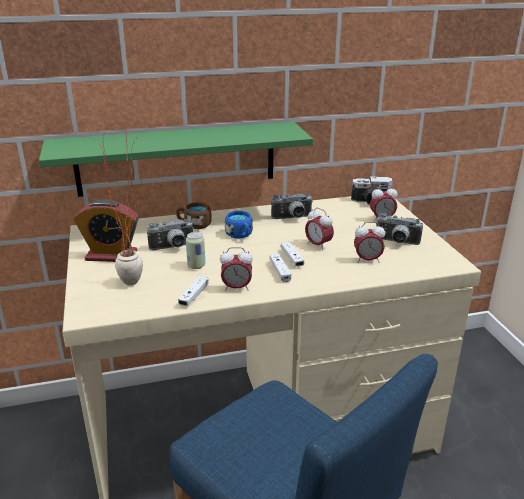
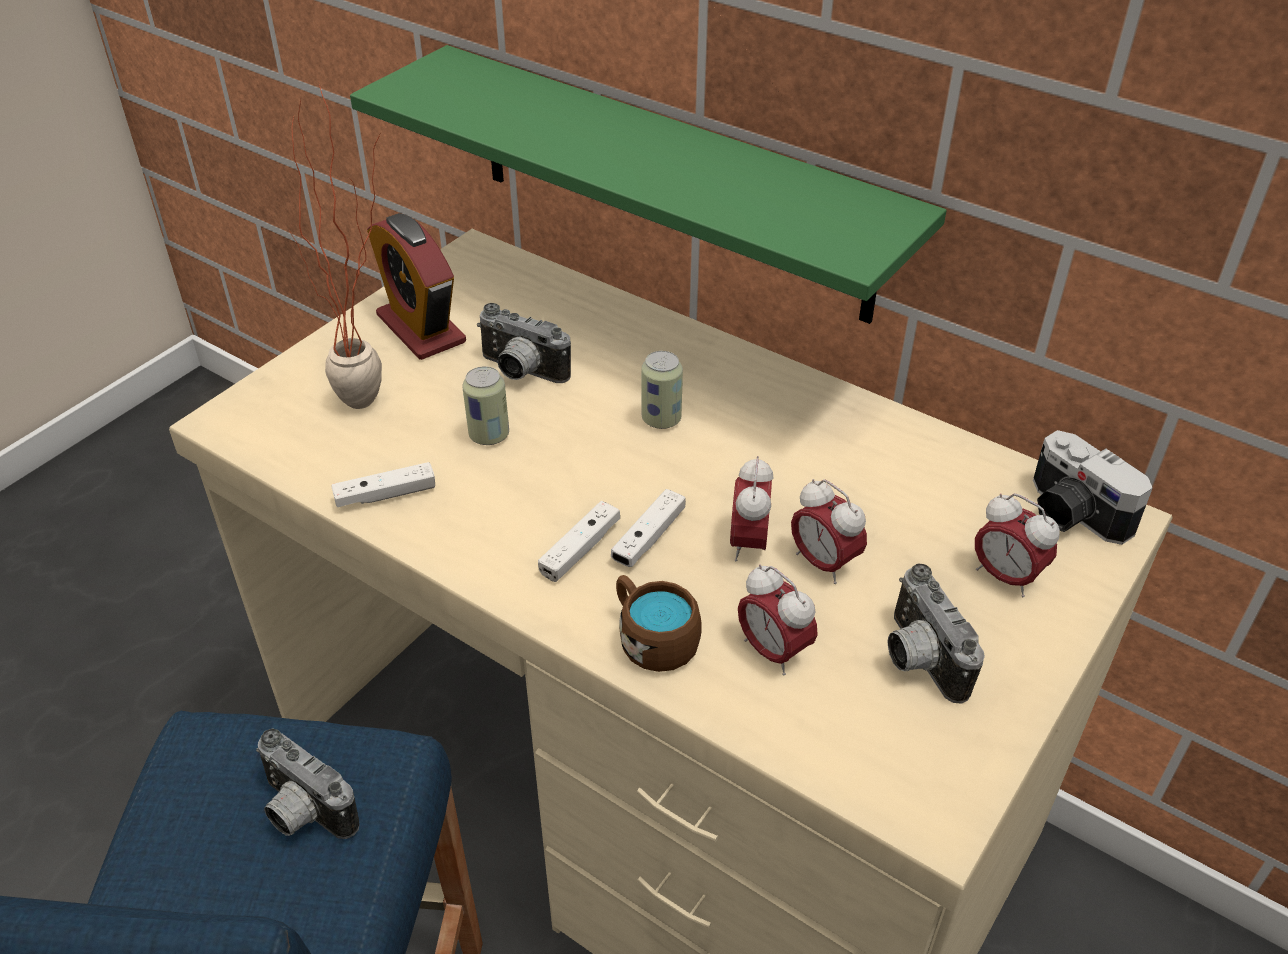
camera: 50 degrees right, 15 degrees up
brown mug [176,202,212,229] -> brown mug moved to [616,575,702,672]
alarm clock [220,247,253,291] -> alarm clock moved to [791,479,867,584]
blue mug [225,211,253,239] -> can [641,351,683,429]
camera [271,193,313,219] -> camera moved to [256,728,360,839]

